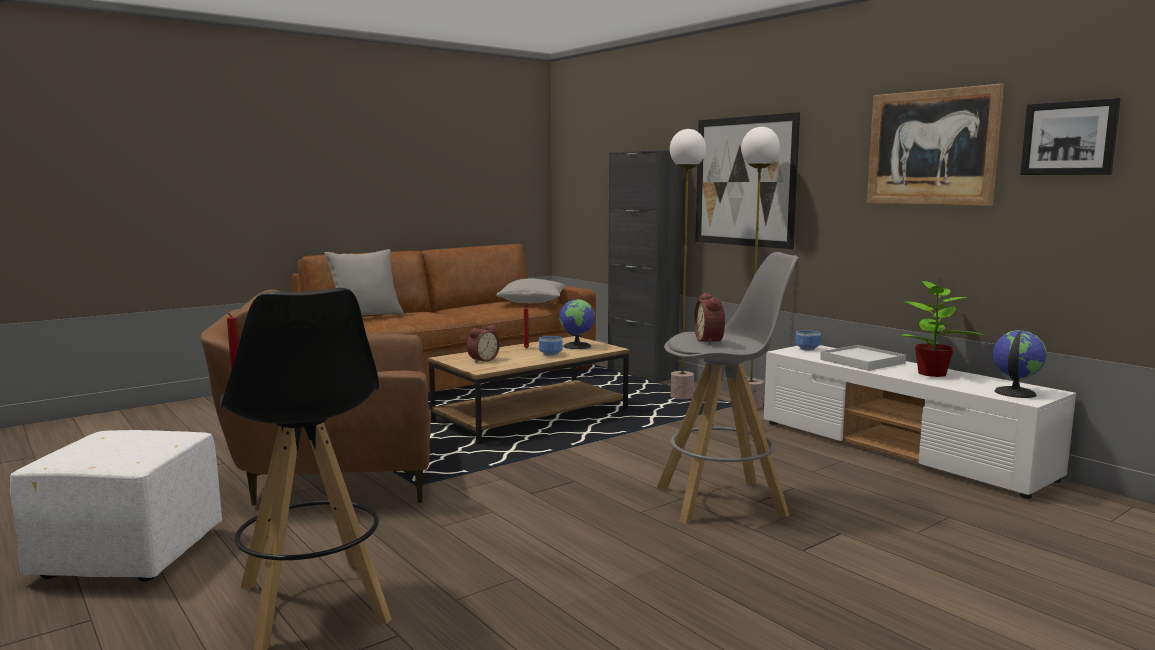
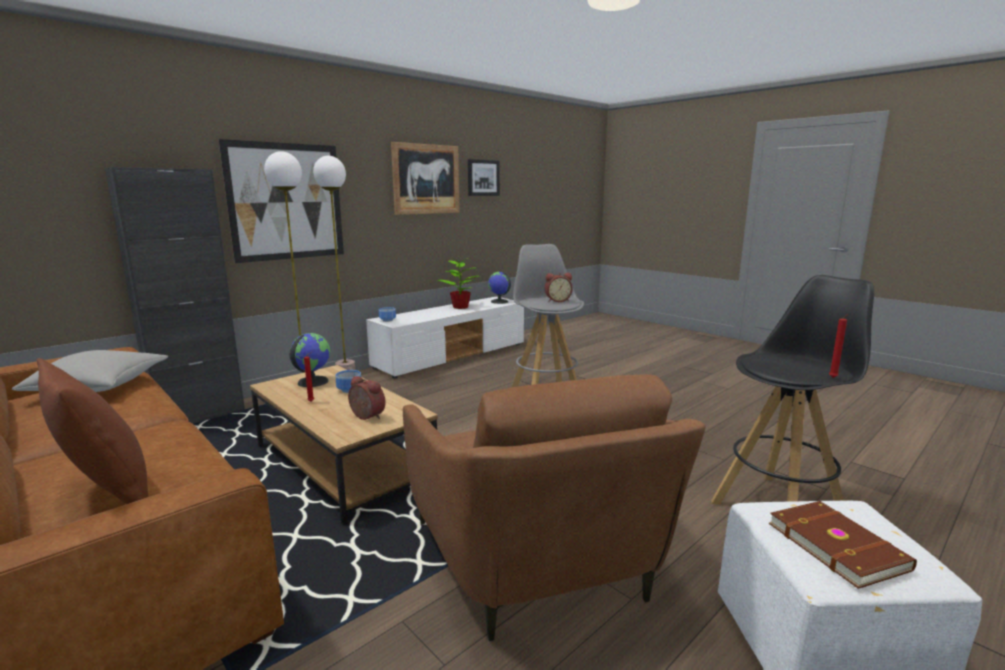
camera: 95 degrees left, 5 degrees up
grey pillow [325,249,404,316] -> brown pillow [37,358,148,504]
white tray [820,345,906,371] -> none
none -> brown book [769,501,917,589]

